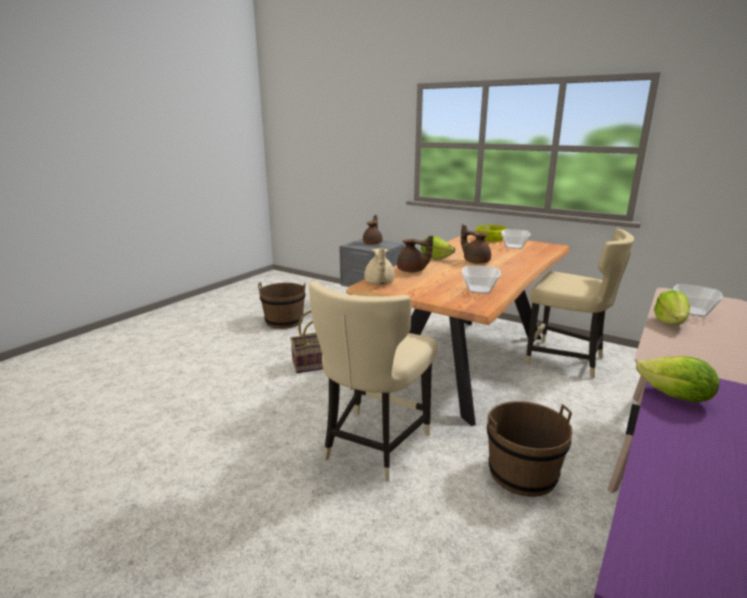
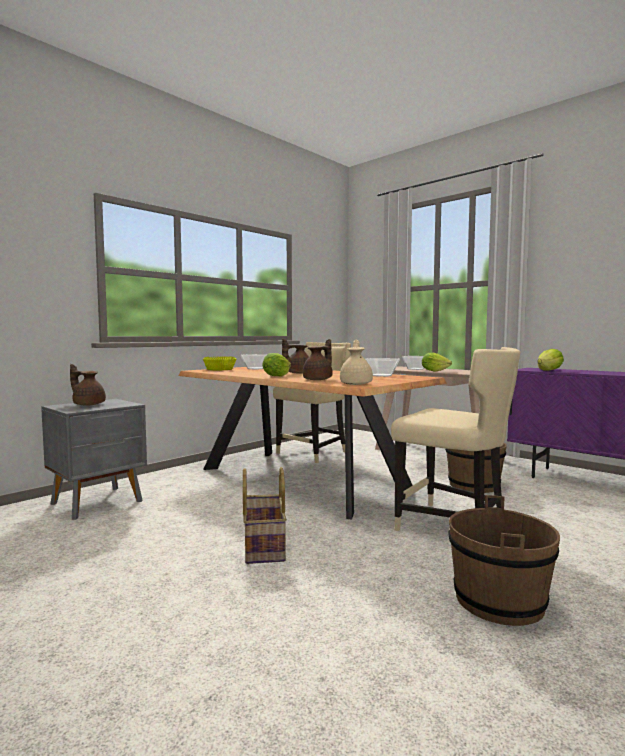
camera: 80 degrees left, 15 degrees down
brown bucket [258,282,305,329] -> brown bucket moved to [448,495,560,626]
beige teapot [364,248,395,285] -> beige teapot turned 90 degrees counterclockwise [340,339,373,385]

